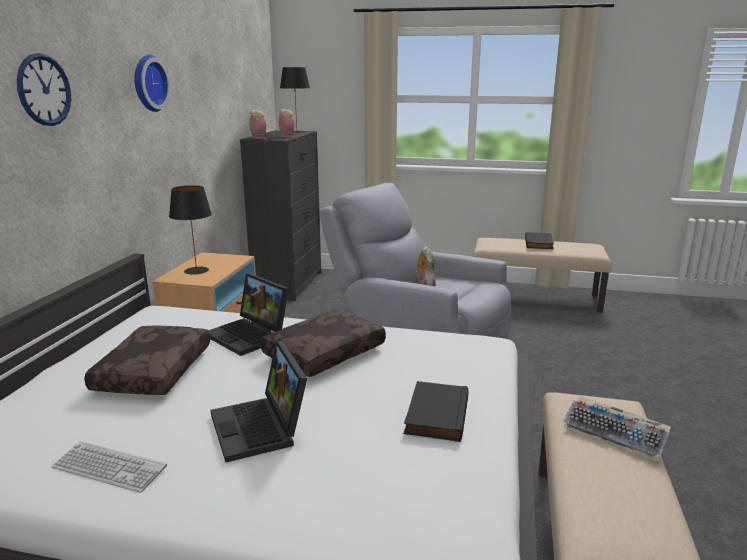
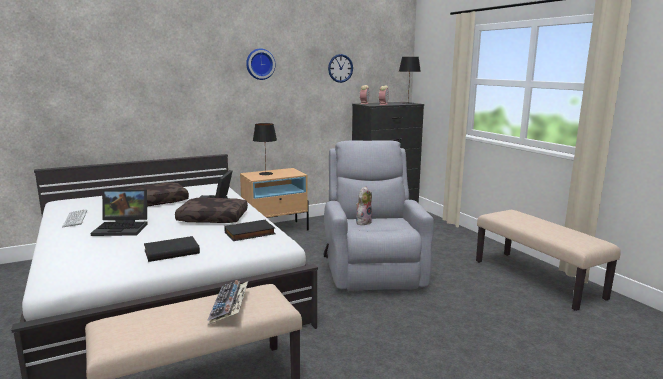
camera: 50 degrees right, 5 degrees down
wall clock [17,53,71,126] -> wall clock moved to [328,54,353,83]
laptop [210,341,307,463] -> laptop turned 120 degrees counterclockwise [91,189,148,236]
black book [525,232,554,249] -> black book moved to [224,220,276,241]

